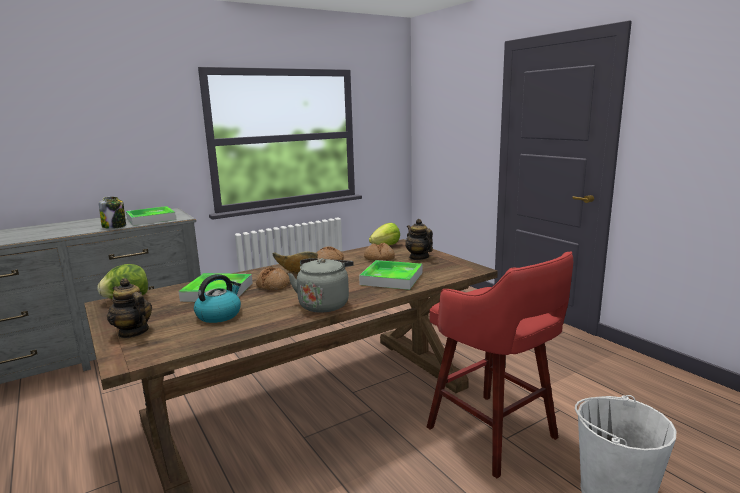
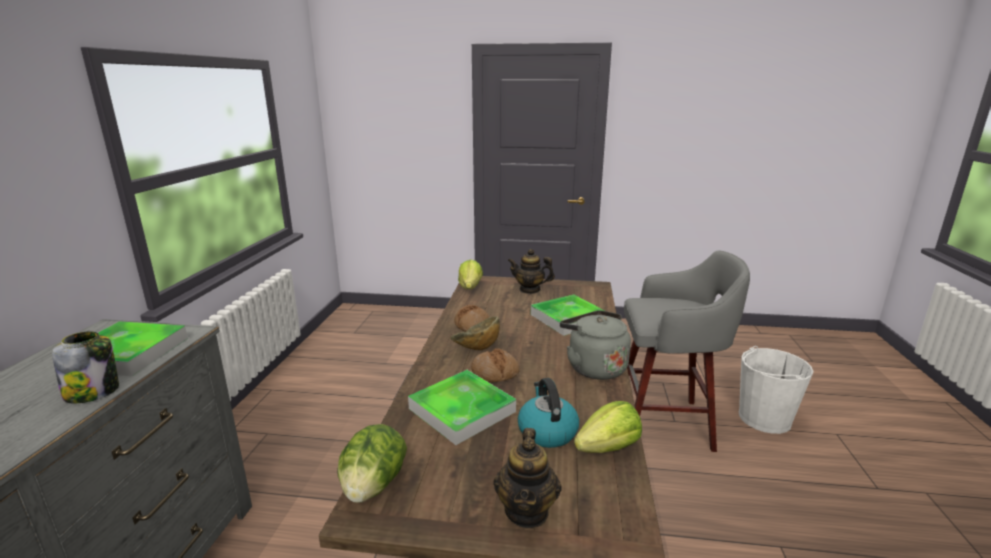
camera: 50 degrees left, 5 degrees up
teapot [107,278,152,338] -> teapot turned 75 degrees counterclockwise [493,428,562,528]
bread [364,243,395,261] -> none
red stool [427,251,573,478] -> grey stool [624,250,750,452]
none -> lettuce [574,401,642,453]

